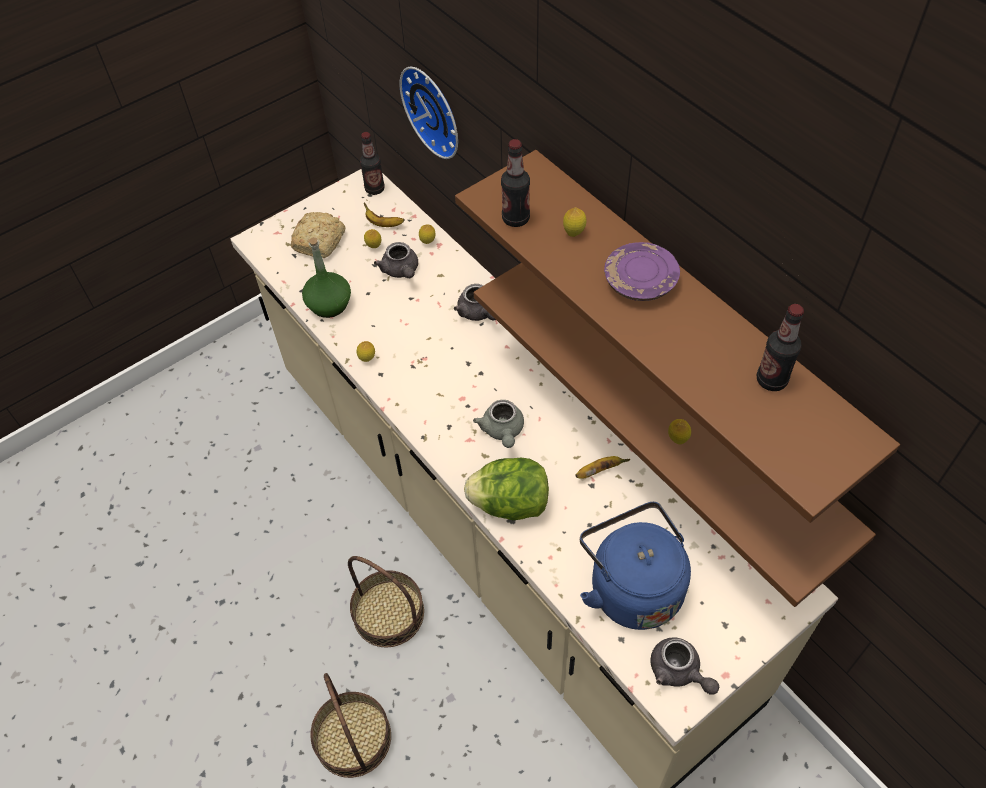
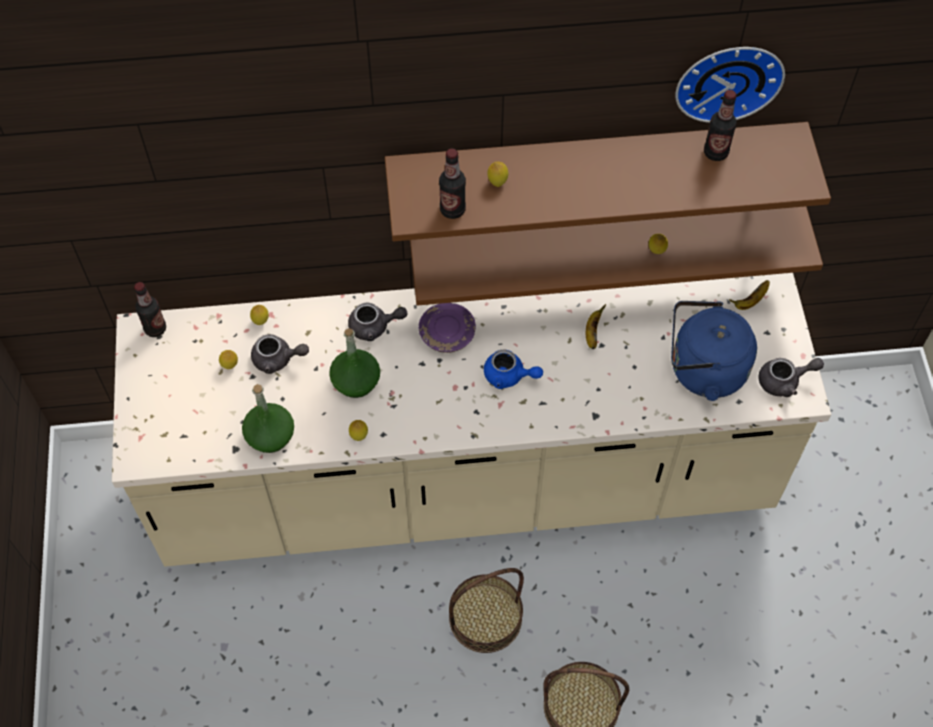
camera: 60 degrees left, 5 degrees up
bread [291,212,346,258] -> none
banana [364,203,405,227] -> banana moved to [729,280,770,310]
wall clock [399,67,458,159] -> wall clock moved to [675,47,785,123]
lettuce [464,458,549,520] -> none
grey teapot [473,400,524,448] -> blue teapot [484,350,543,389]
purple plate [604,242,680,301] -> purple plate moved to [419,303,476,353]
none -> green bottle [329,328,380,398]

